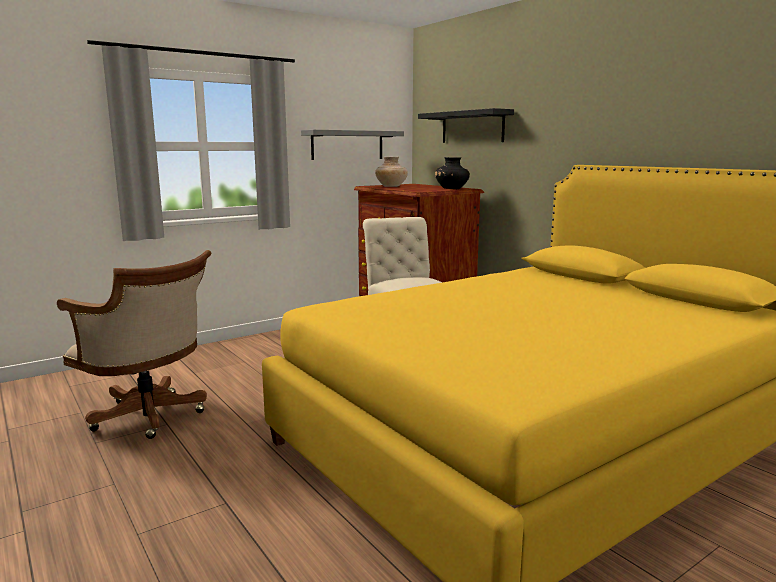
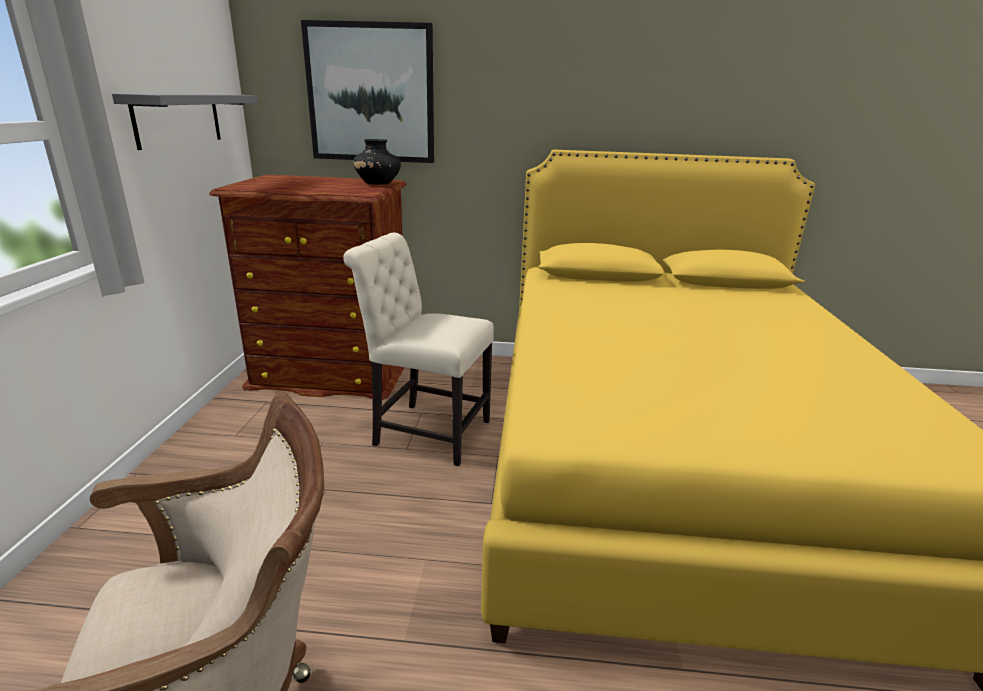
camera: 50 degrees left, 10 degrees up
beige vase [375,157,408,187] -> none
black shelf [418,108,514,143] -> picture [301,20,434,163]

